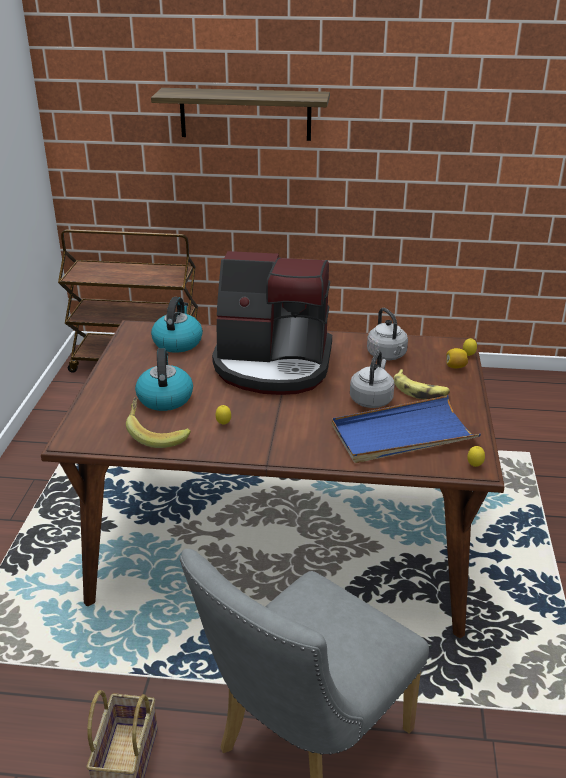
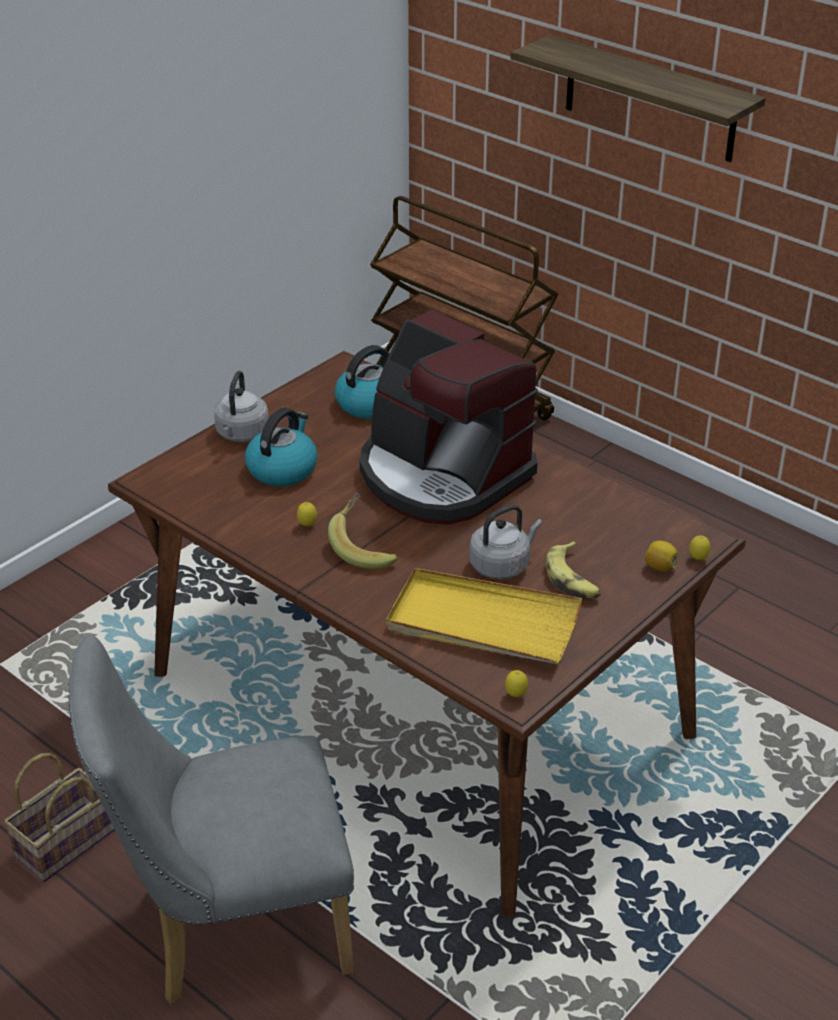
camera: 35 degrees right, 5 degrees up
banana [126,397,191,448] -> banana moved to [328,493,398,569]
blue tray [331,395,481,463] -> yellow tray [386,568,582,664]
grey kettle [367,308,408,360] -> grey kettle moved to [214,371,269,442]

